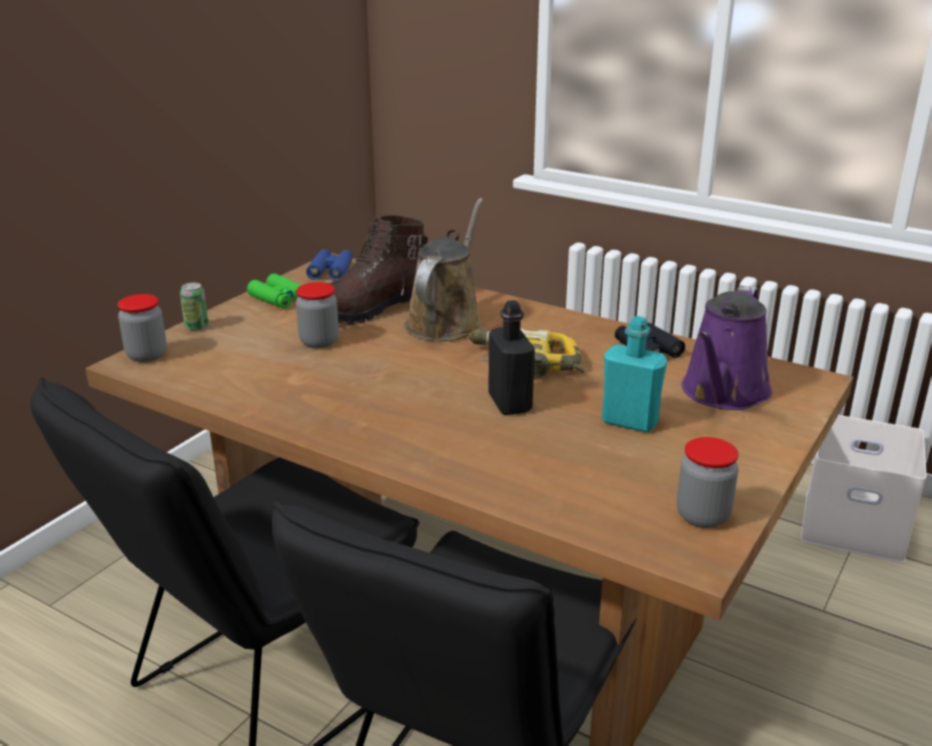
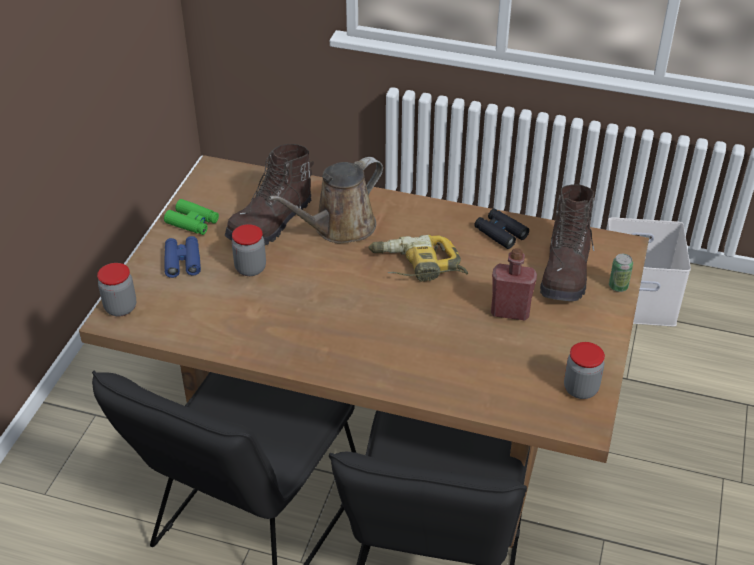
camera: 15 degrees left, 15 degrees up
can [180,282,209,331] -> can moved to [609,254,633,292]
blue binoculars [306,249,353,280] -> blue binoculars moved to [164,236,201,278]
brown watering can [404,198,483,341] -> brown watering can turned 135 degrees counterclockwise [268,157,383,243]
black bottle [488,300,535,415] -> none
turquoise bottle [602,316,667,432] -> red bottle [491,248,537,320]
purple watering can [681,286,772,410] -> brown boot [540,185,595,301]

